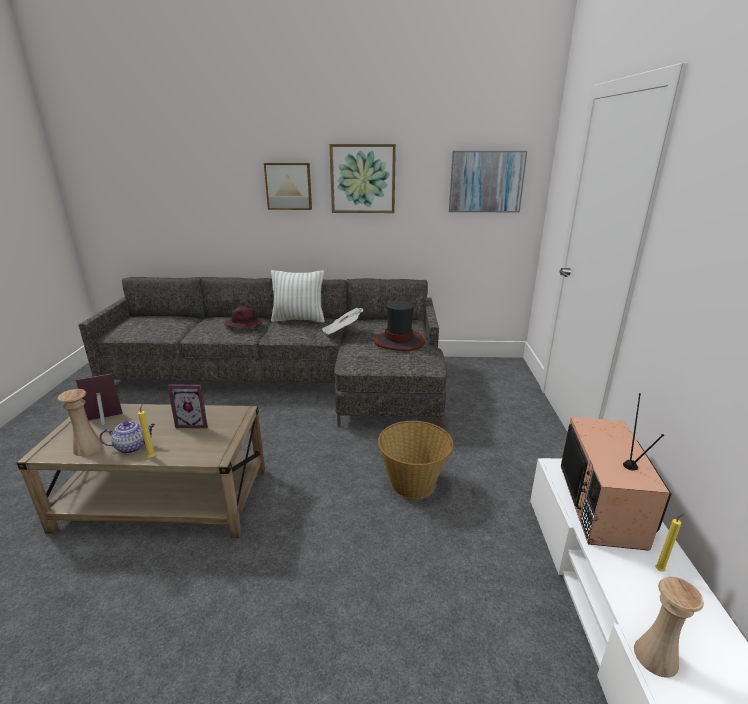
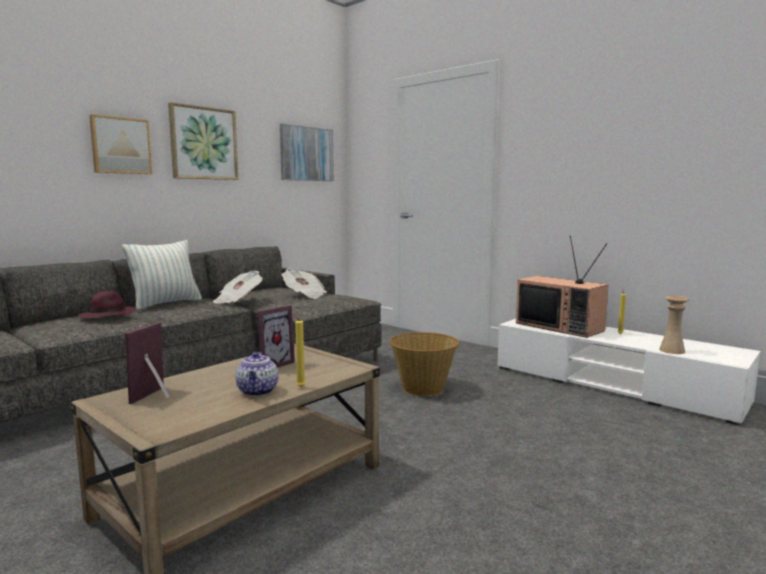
camera: 50 degrees left, 15 degrees down
beige vase [57,389,103,456] -> none
teapot [99,421,155,454] -> teapot turned 150 degrees clockwise [235,352,279,396]
hat [374,301,425,351] -> newspaper [282,268,327,299]

